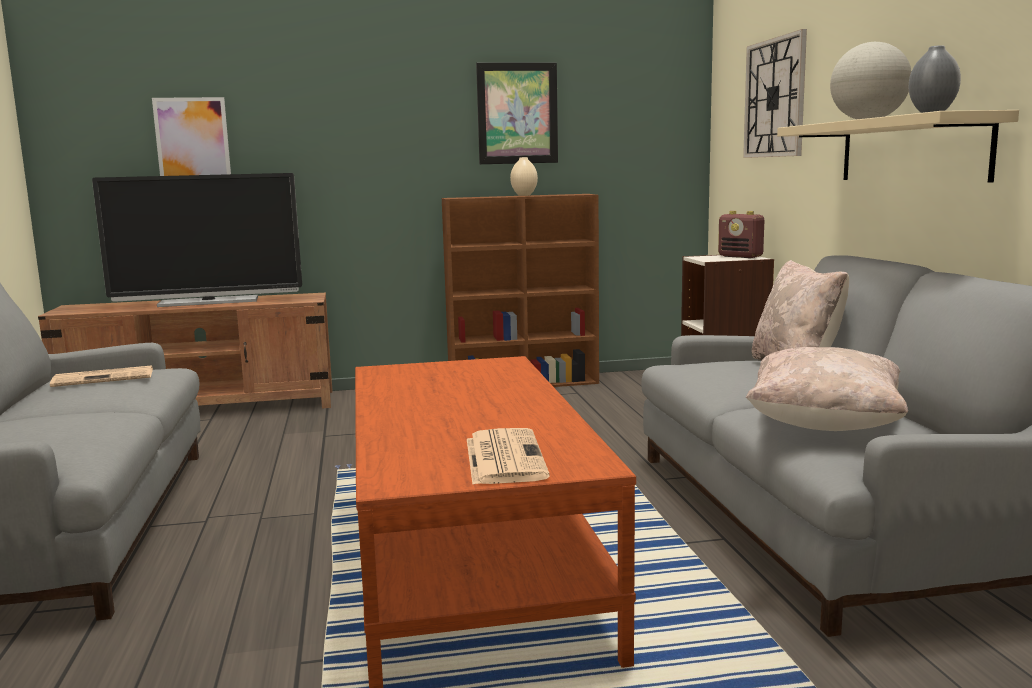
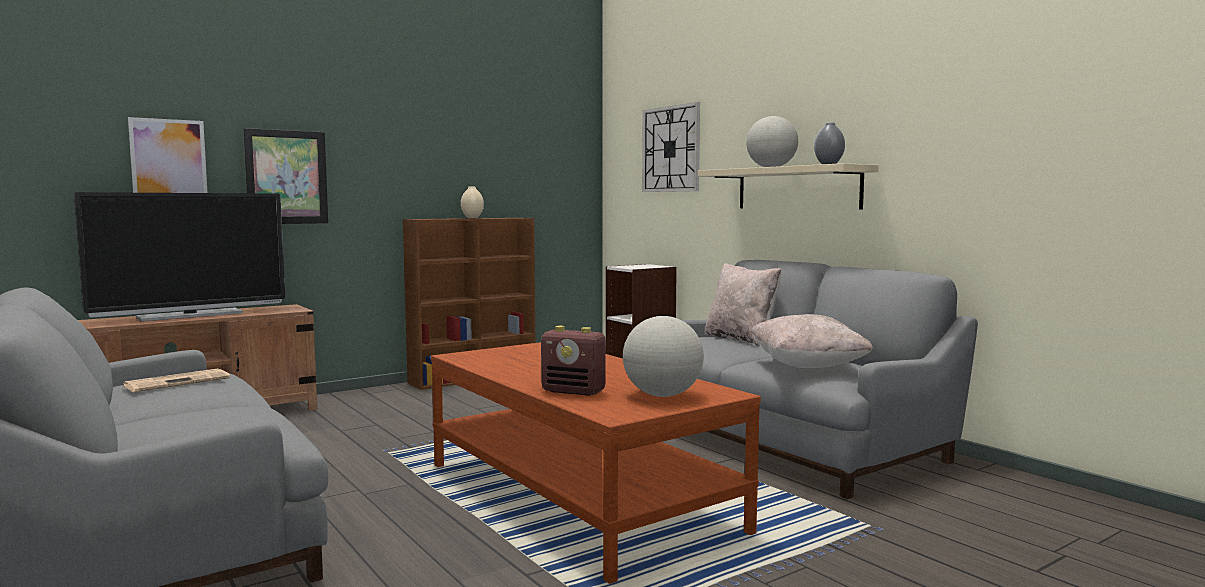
camera: 25 degrees left, 5 degrees down
newspaper [467,428,550,485] -> globe [623,316,704,397]
picture [476,62,558,164] -> picture moved to [243,128,328,224]
radio [718,211,764,258] -> radio moved to [541,326,606,396]

